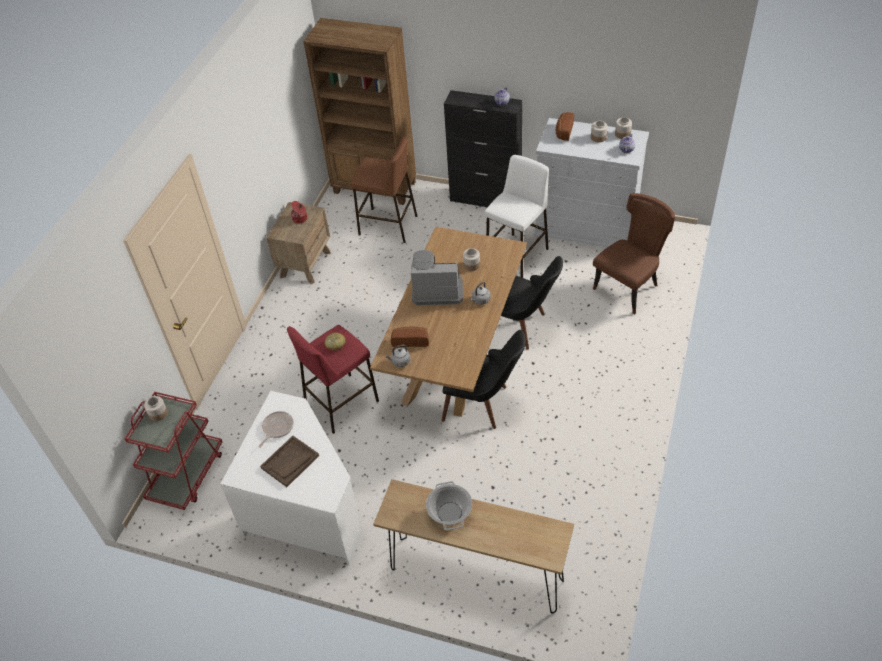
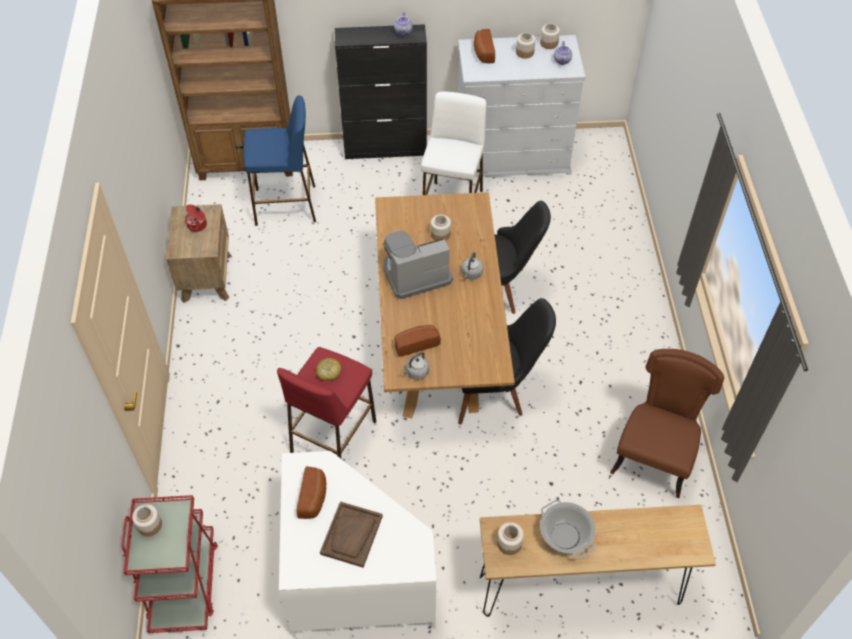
camera: 25 degrees left, 5 degrees up
frying pan [259,411,294,448] -> bread [296,466,326,519]
brown stool [351,136,417,243] -> blue stool [244,96,316,226]
brown chair [593,193,675,314] -> brown chair moved to [610,349,724,498]
none -> jar [497,522,524,555]

